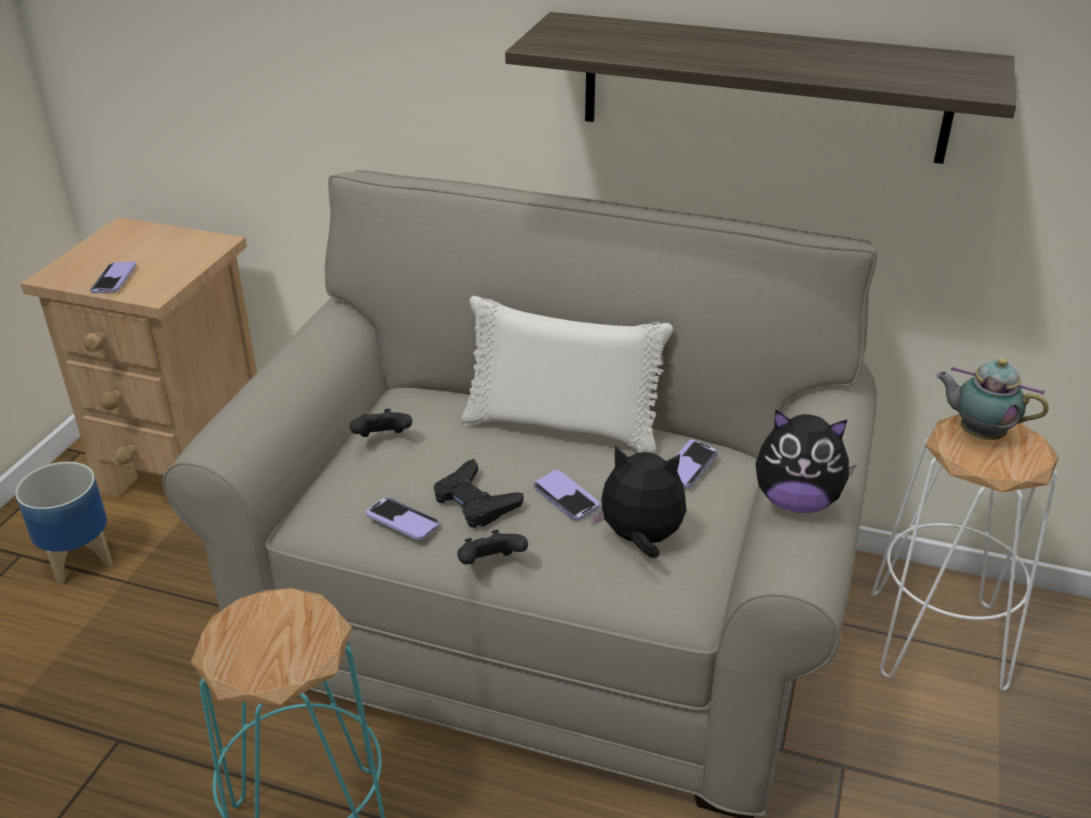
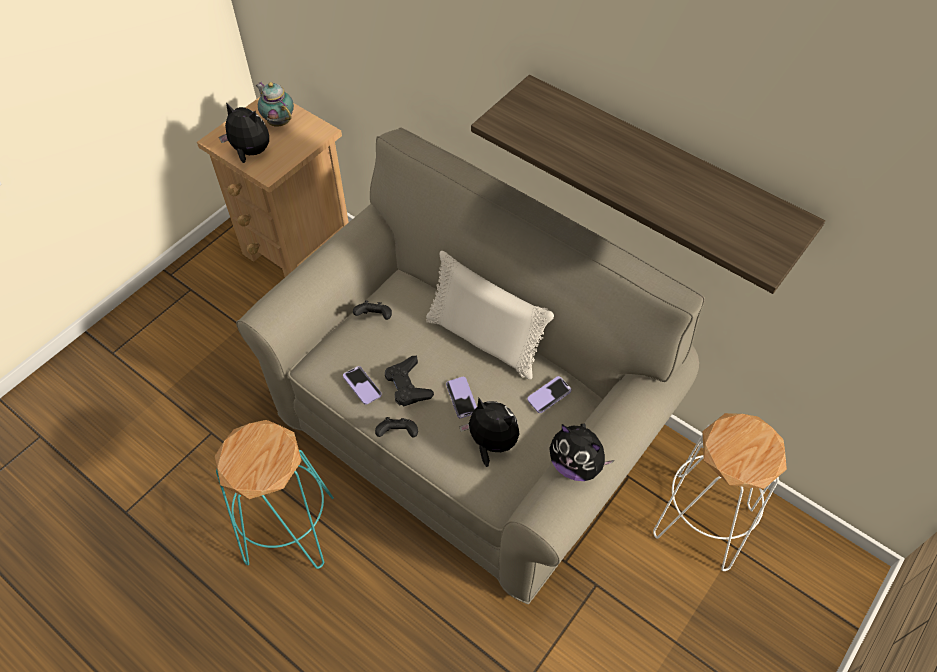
camera: 20 degrees right, 20 degrees up
planter [15,462,113,584] -> none
phone [90,261,136,293] -> plush toy [219,102,269,163]
teapot [936,358,1049,440] -> teapot moved to [256,82,294,127]

